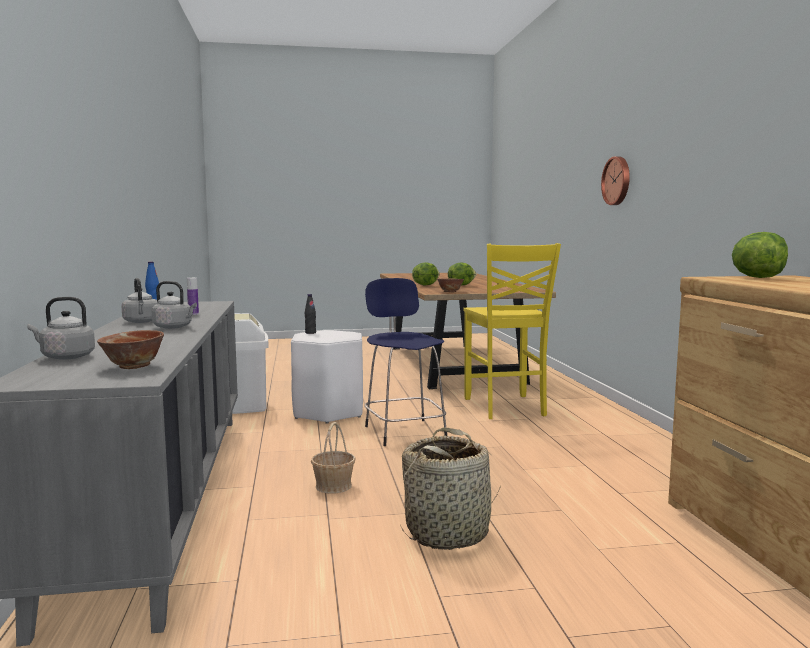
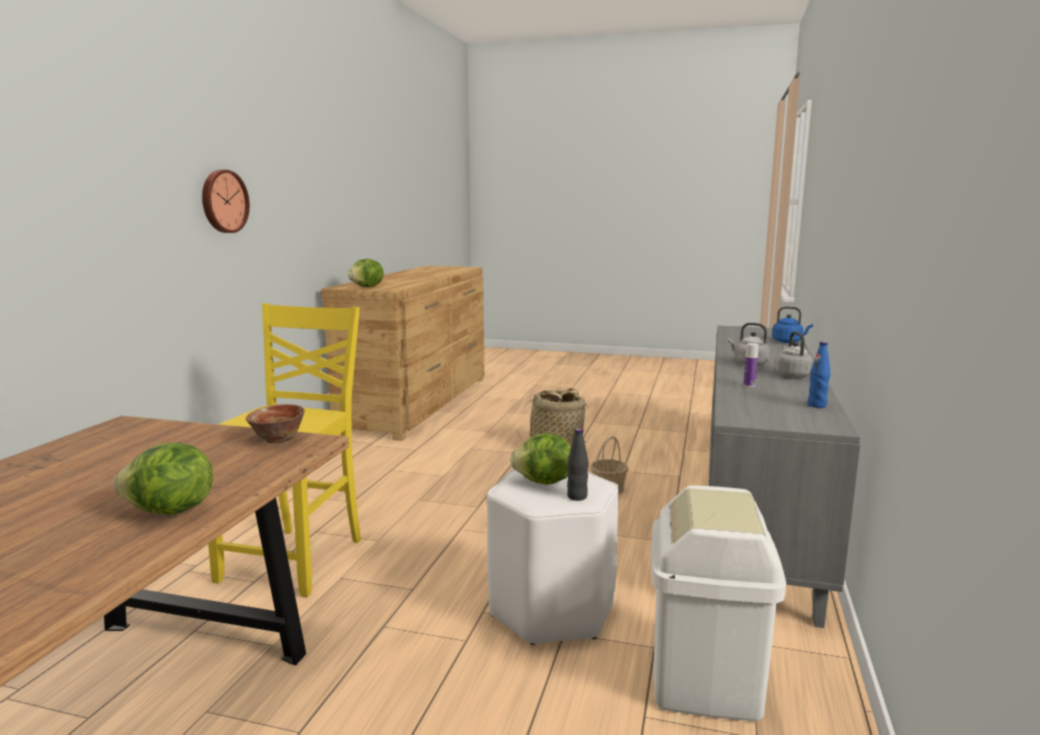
camera: 155 degrees left, 5 degrees up
grey kettle [27,297,95,360] -> blue kettle [772,306,813,343]
bowl [97,330,164,369] -> none
blue stool [365,278,447,446] -> none
lettuce [448,263,476,286] -> lettuce moved to [510,434,571,485]
wall clock [601,156,630,205] -> wall clock moved to [202,170,250,233]

